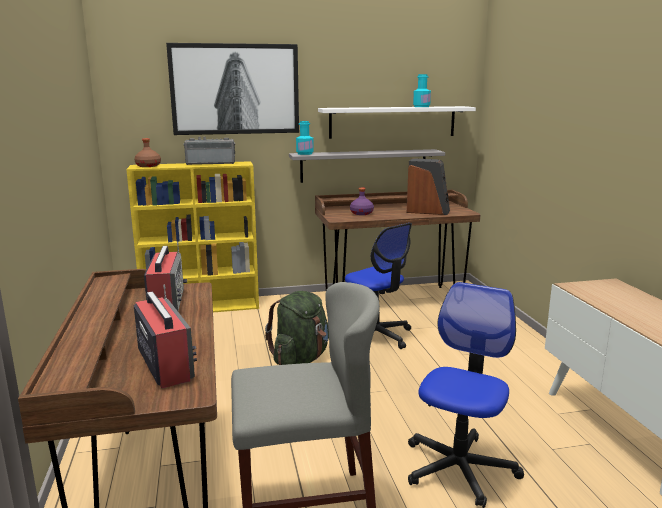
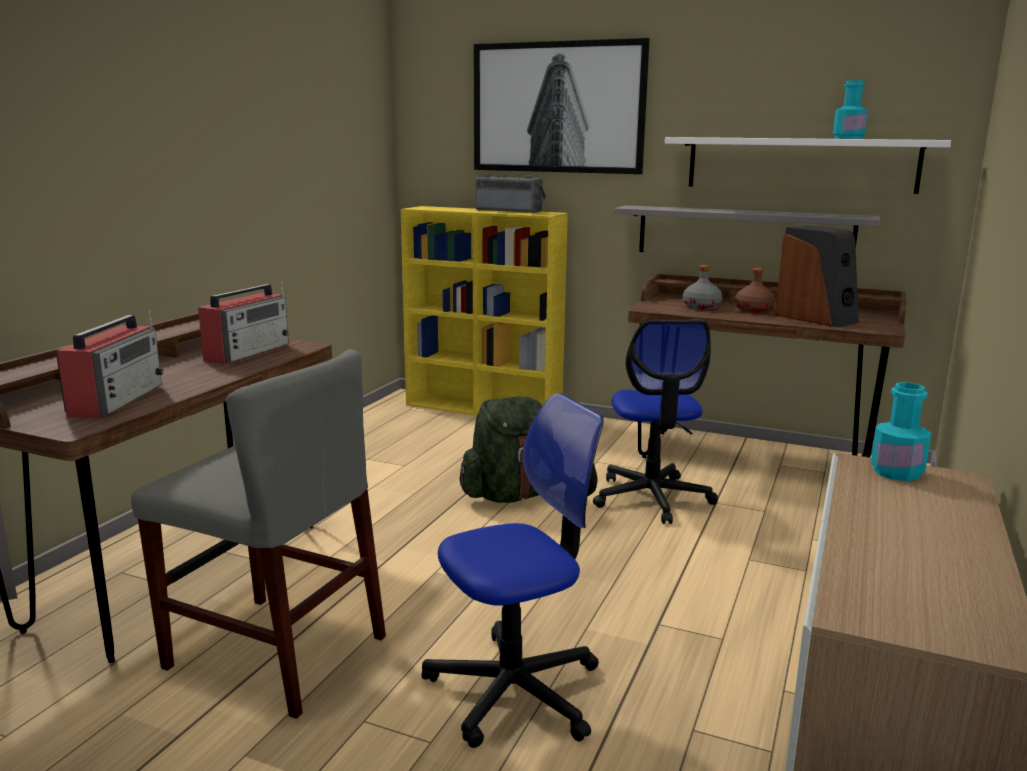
camera: 35 degrees right, 0 degrees up
brown bottle [135,138,161,167] -> brown bottle moved to [735,268,776,313]
turquoise bottle [296,121,314,155] -> turquoise bottle moved to [871,382,931,481]
purple bottle [350,188,374,215] -> grey bottle [683,265,722,310]

